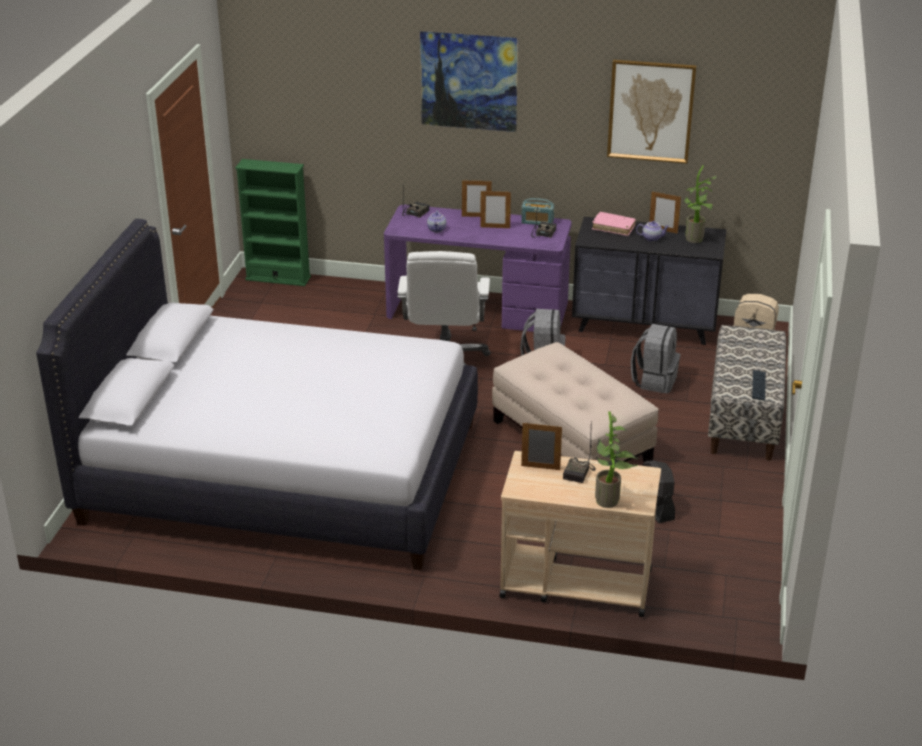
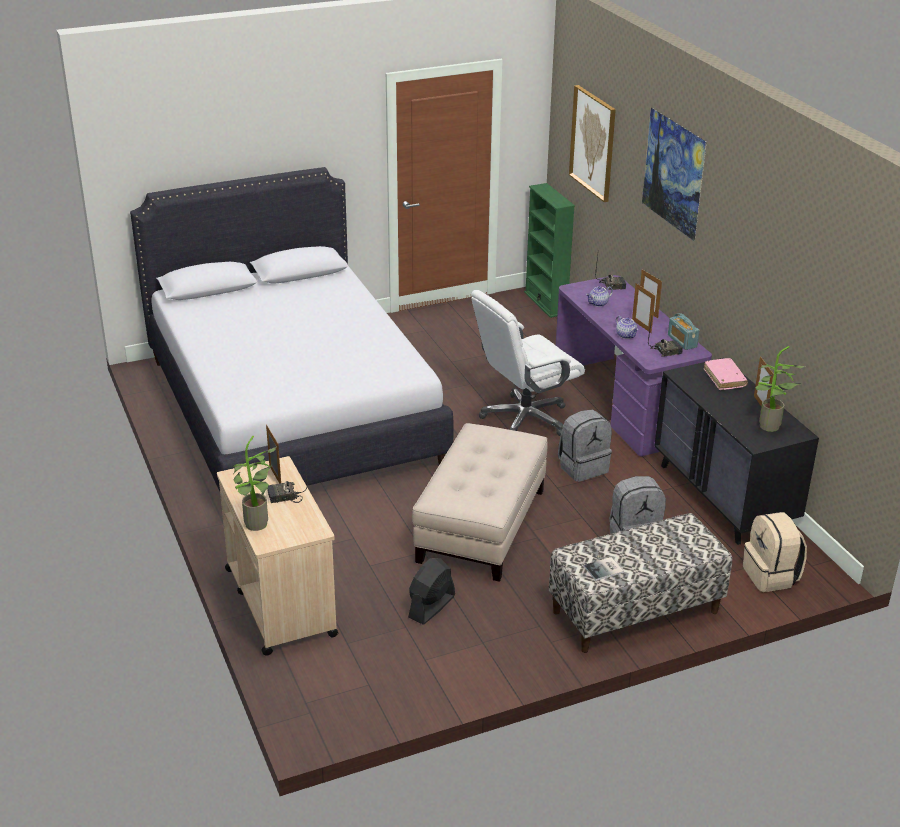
camera: 55 degrees right, 0 degrees up
picture [607,60,696,164] -> picture moved to [569,85,616,202]
teapot [636,221,670,242] -> teapot moved to [616,316,638,339]
keyboard [752,370,766,401] -> book [584,557,624,581]

